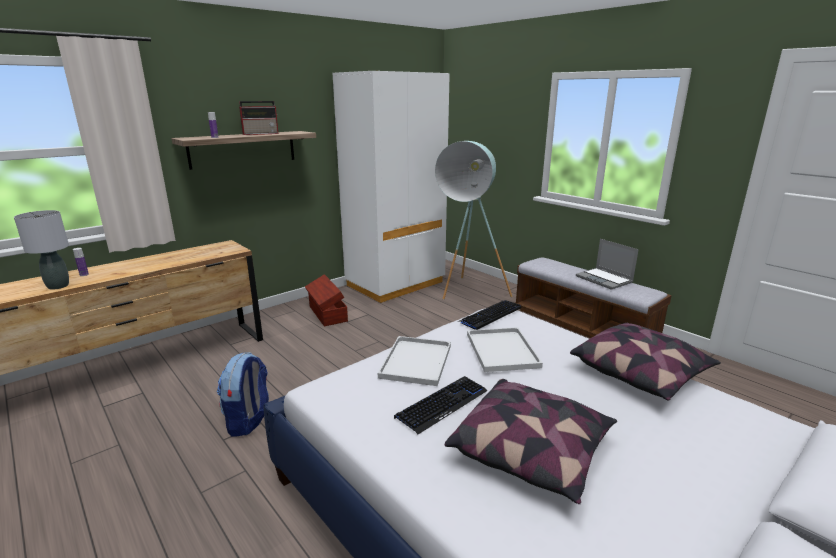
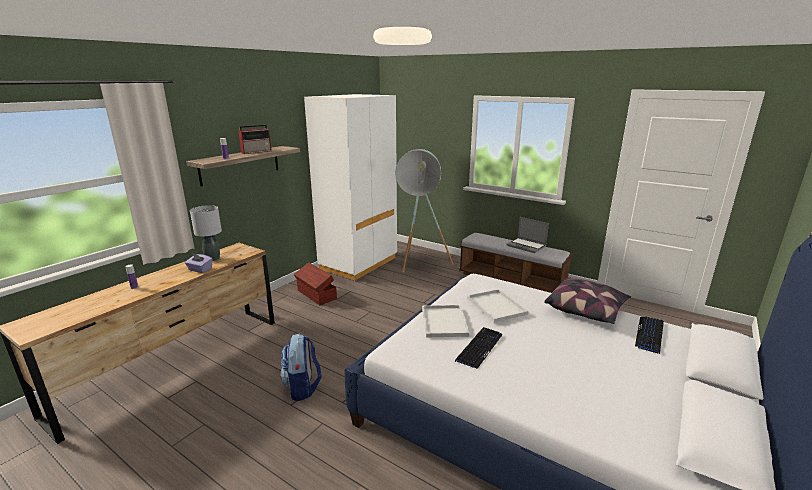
camera: 15 degrees left, 0 degrees up
grey table lamp [14,210,69,290] -> grey table lamp moved to [190,205,222,261]
pillow [445,379,617,504] -> none
keyboard [460,300,521,330] -> keyboard moved to [635,316,664,354]
none -> purple tissue box [185,254,212,273]

